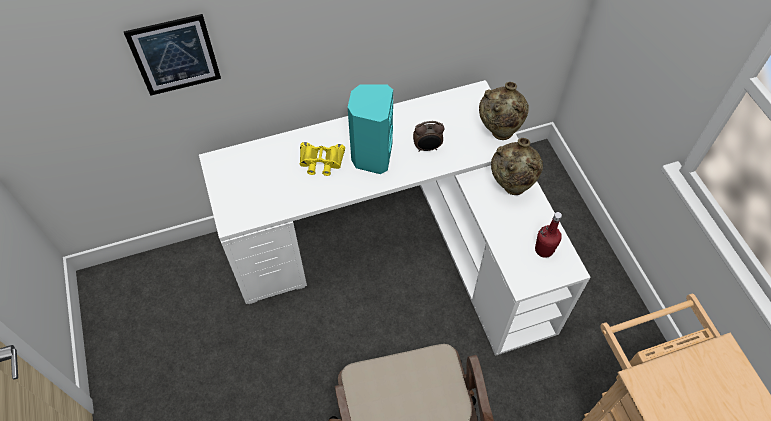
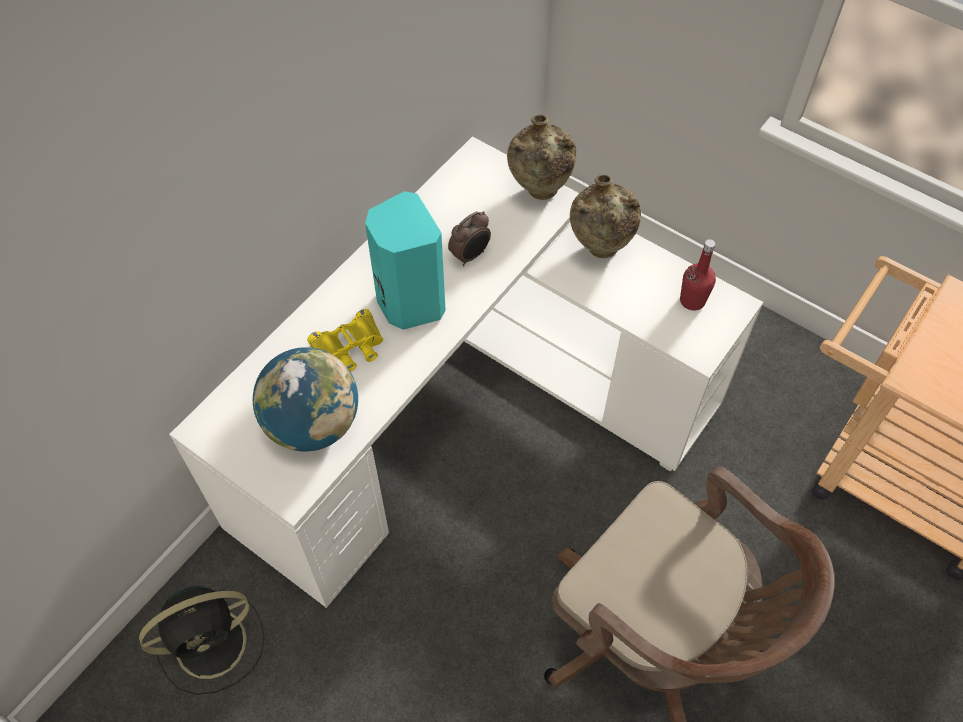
camera: 35 degrees left, 0 degrees up
picture [124,14,221,96] -> none
none -> black fan [139,586,265,695]
none -> globe [253,347,358,452]

